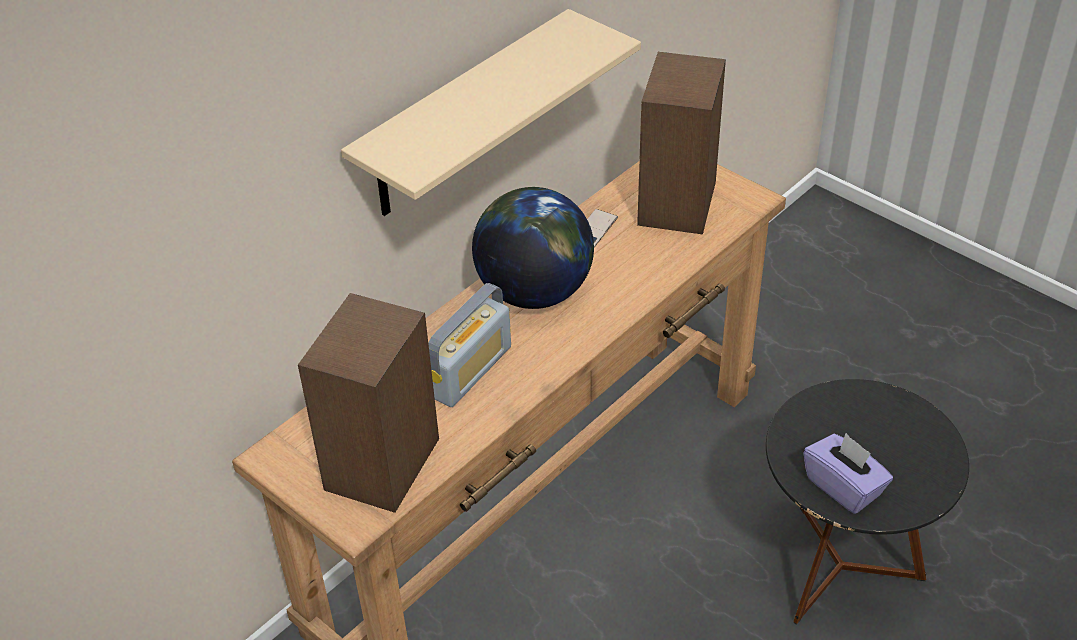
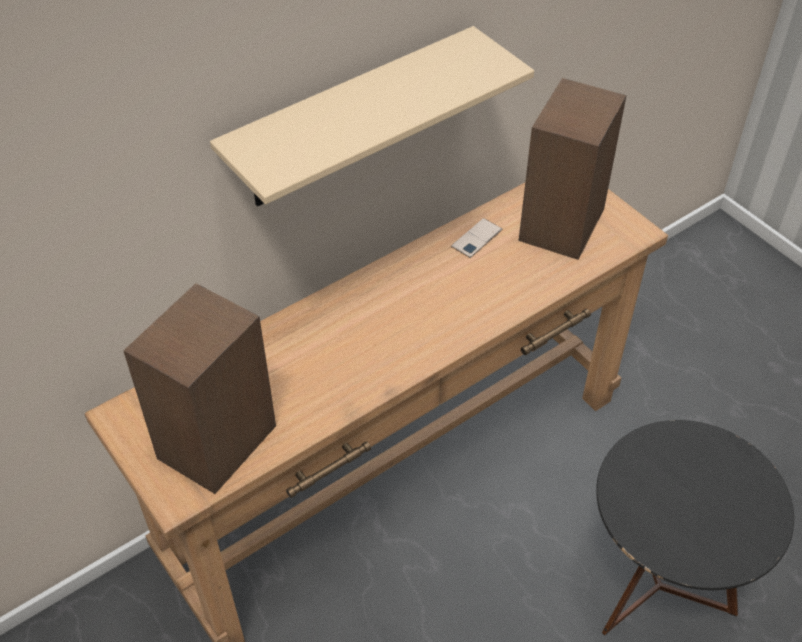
camera: 10 degrees right, 5 degrees up
radio [428,283,511,407] -> none
globe [472,187,594,309] -> none
purple tissue box [804,433,893,514] -> none

